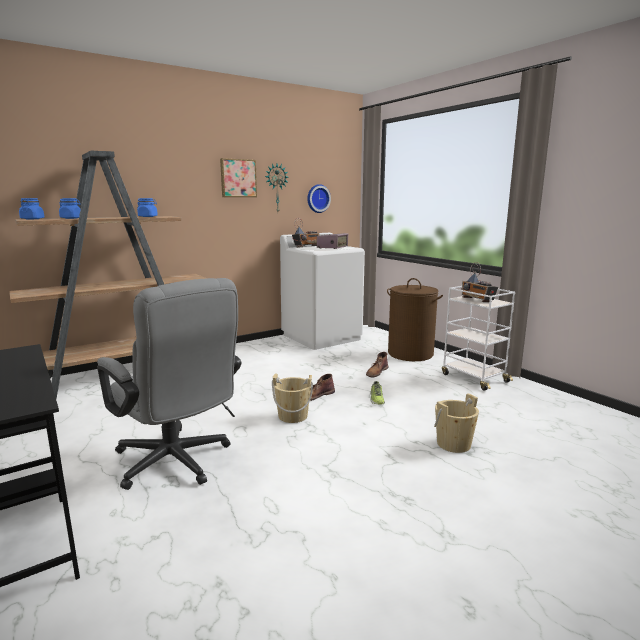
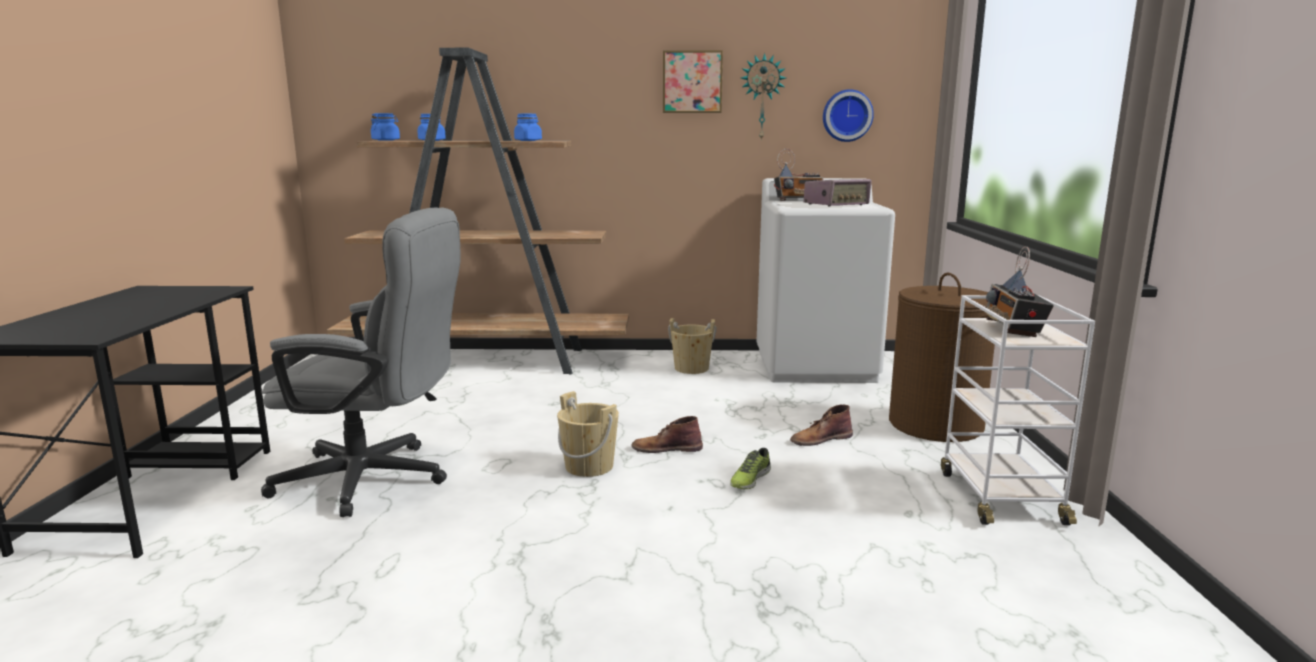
camera: 35 degrees right, 0 degrees up
grey office chair [97,278,241,490] -> grey office chair turned 75 degrees counterclockwise [261,207,461,517]
beige bucket [434,393,479,453] -> beige bucket moved to [668,318,717,374]

